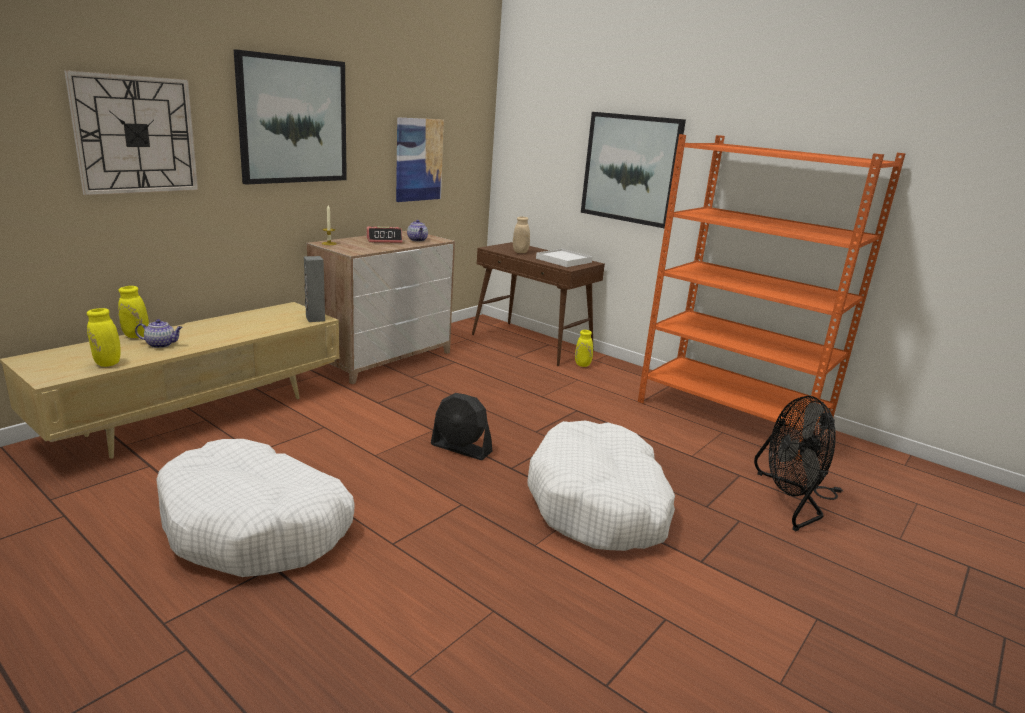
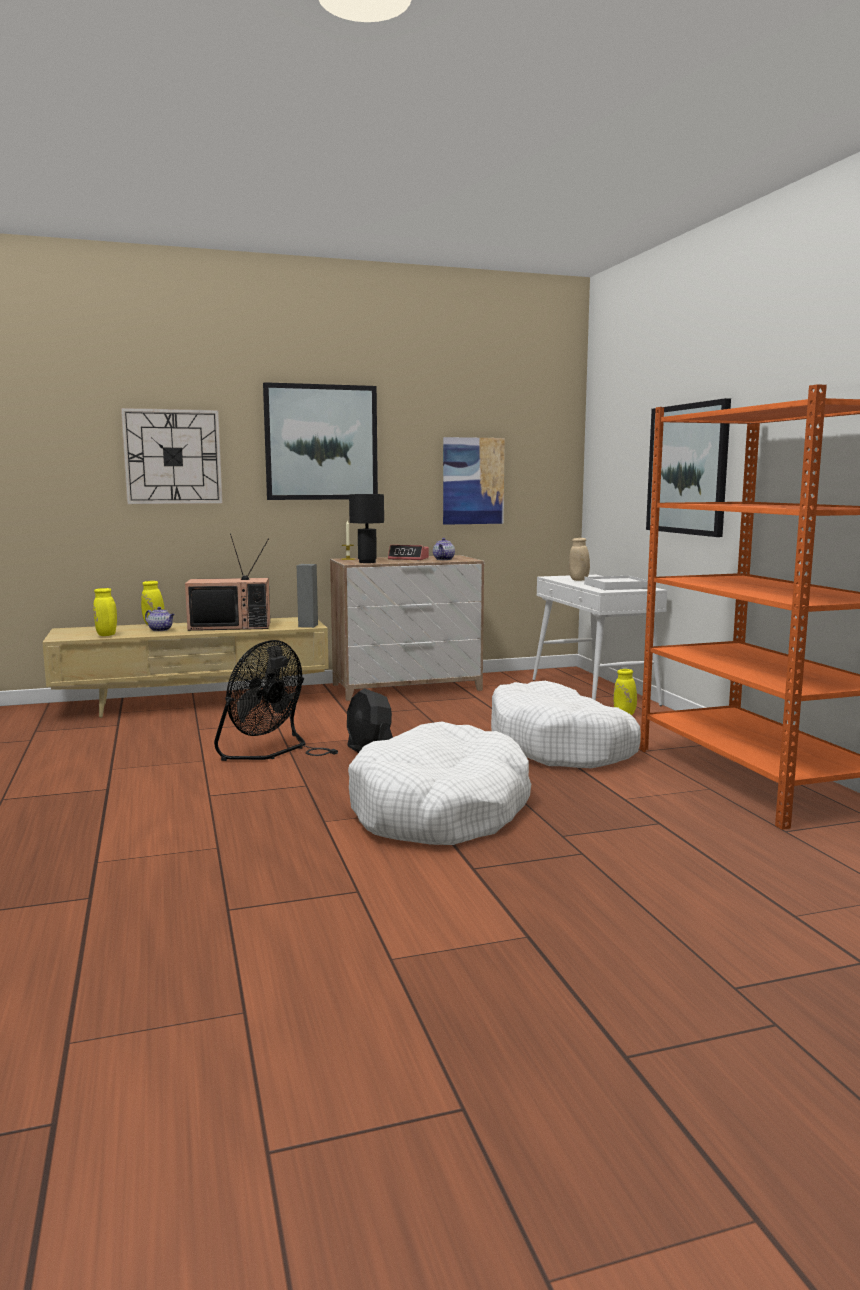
camera: 35 degrees right, 10 degrees down
white dog bed [156,439,355,577] -> white dog bed moved to [491,681,641,768]
brown console table [472,242,605,366] -> white console table [532,575,667,706]
black fan [754,396,843,531] -> black fan moved to [214,640,338,761]
none -> television [185,533,270,631]
none -> black table lamp [349,494,384,563]

